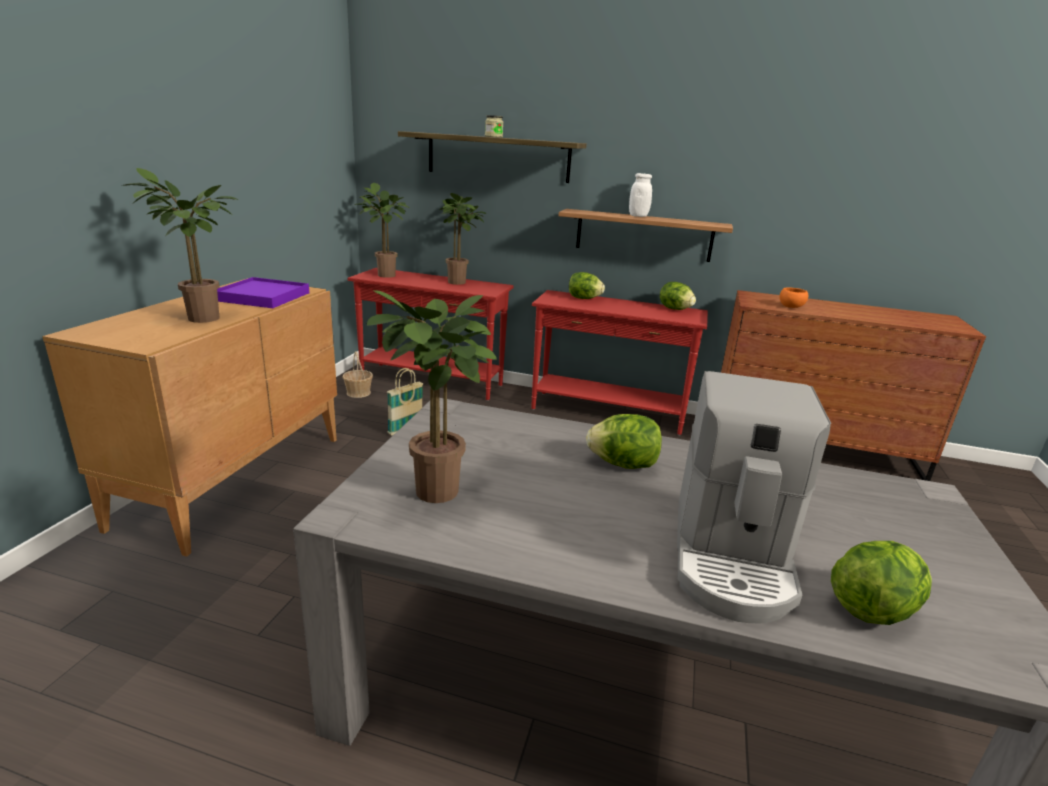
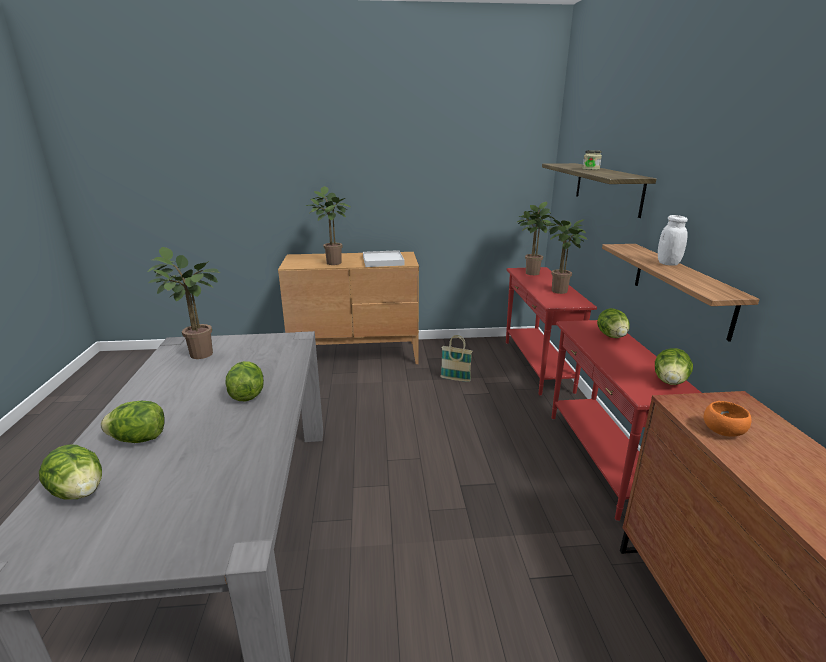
camera: 70 degrees right, 0 degrees up
purple tray [217,277,309,308] -> white tray [363,250,404,267]
basket [342,351,373,398] -> none
coffee machine [677,371,831,623] -> lettuce [101,401,165,443]

